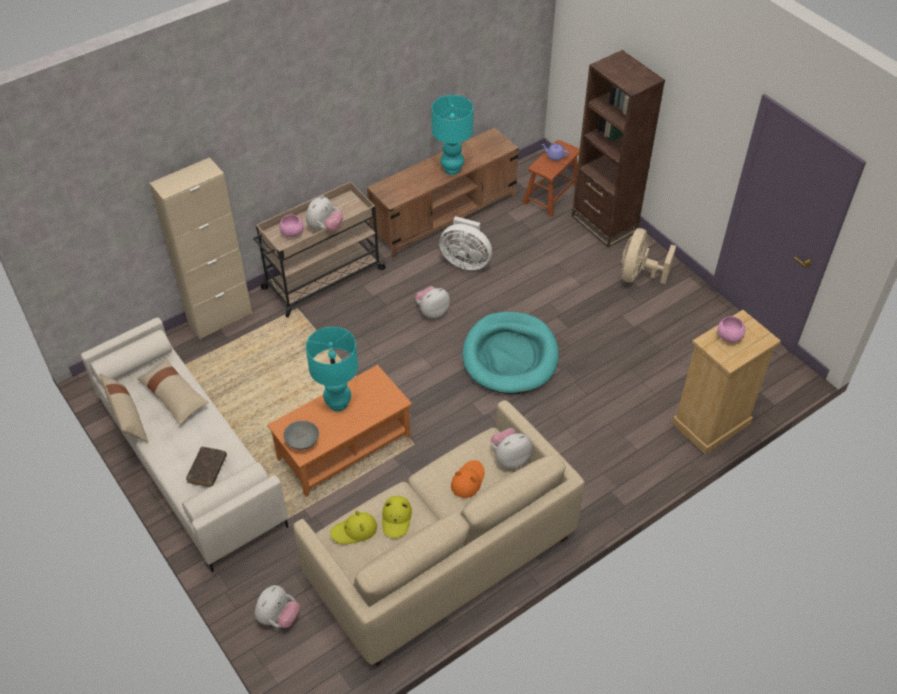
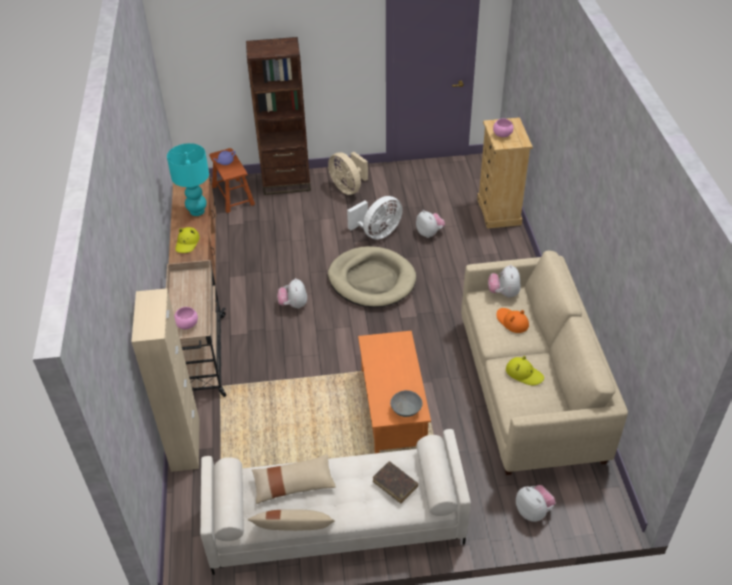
camera: 60 degrees left, 5 degrees down
plush toy [306,195,343,231] -> plush toy moved to [416,210,445,238]
turquoise table lamp [306,326,358,411] -> none
yellow hat [330,510,377,544] -> yellow hat moved to [175,227,200,253]
white fan [439,216,492,270] -> white fan moved to [347,196,403,240]
turquoise dog bed [463,312,559,394] -> beige dog bed [328,246,416,307]

